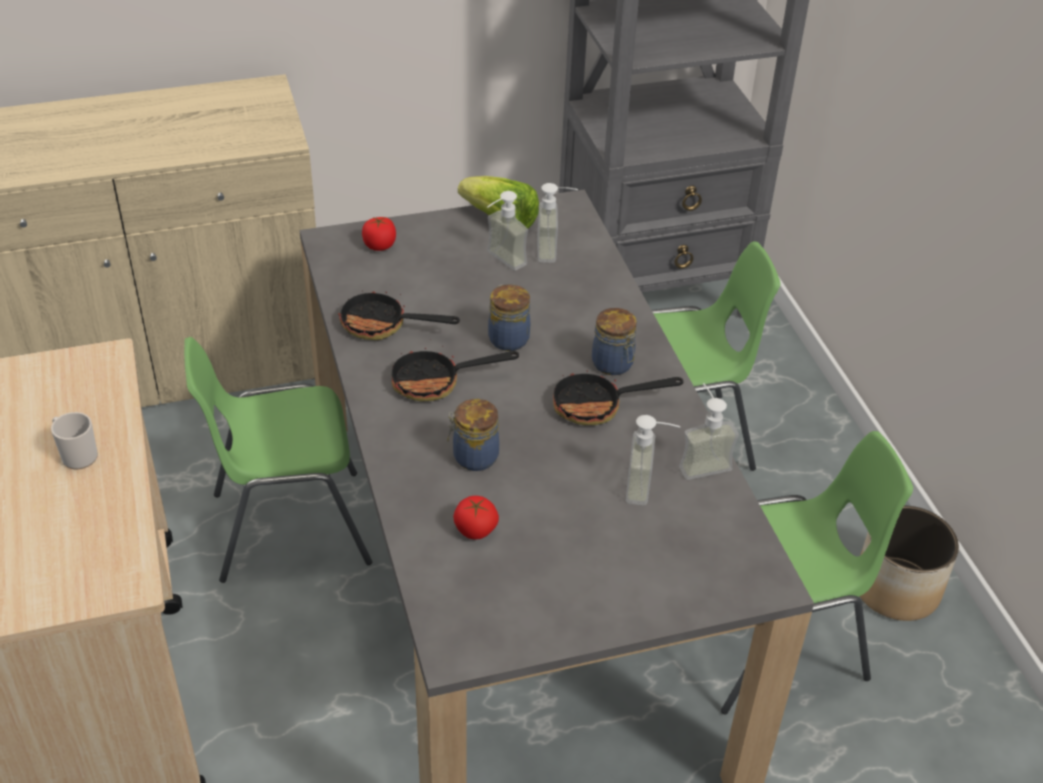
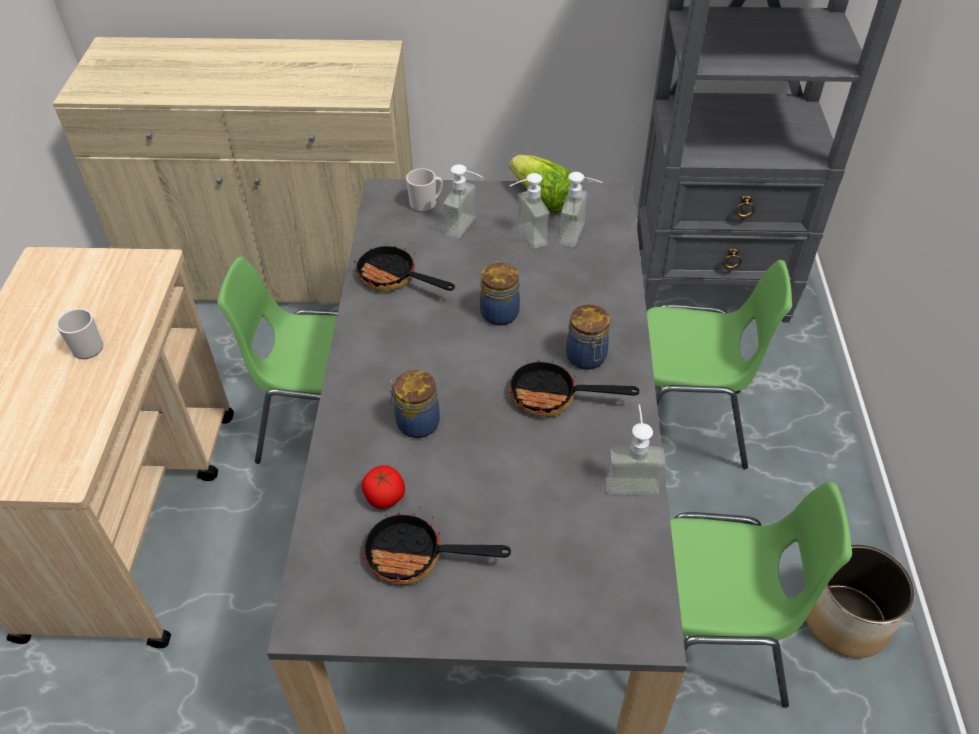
camera: 20 degrees right, 5 degrees up
tomato [362,217,396,251] -> mug [406,168,443,212]
frying pan [392,339,519,402] -> frying pan moved to [363,507,511,585]
soap dispenser [626,415,681,506] -> soap dispenser moved to [444,164,483,239]

